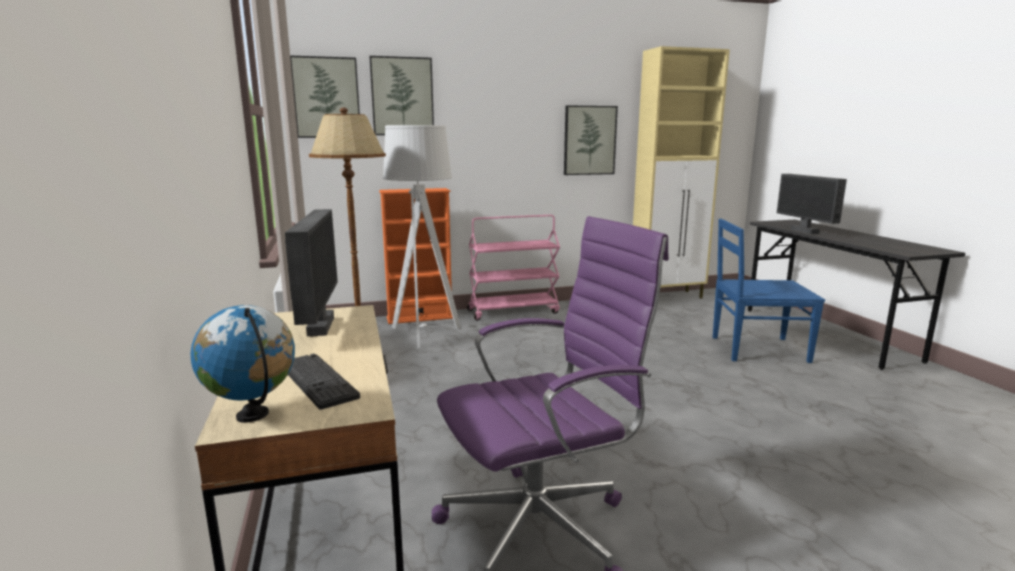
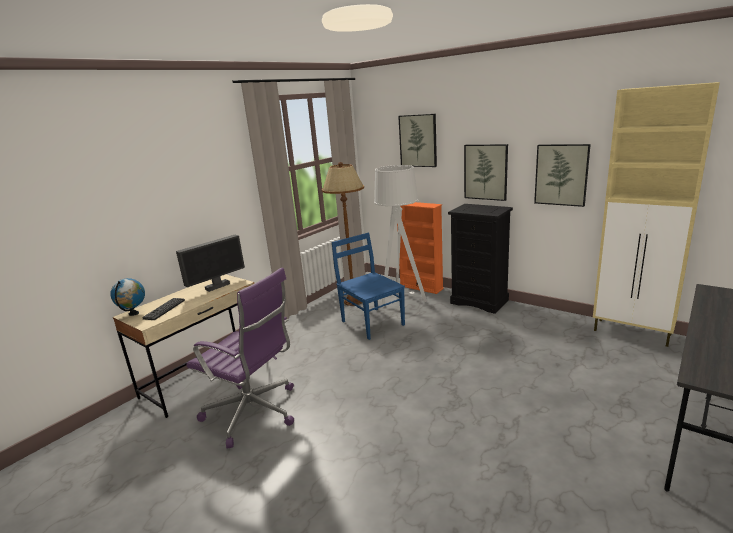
camera: 55 degrees right, 5 degrees up
picture [290,56,360,138] -> picture moved to [464,144,508,201]
pink cart [467,215,560,321] -> black dresser [448,204,513,314]
blue chair [713,219,825,363] -> blue chair moved to [332,233,405,340]
monitor [777,174,847,234] -> none

